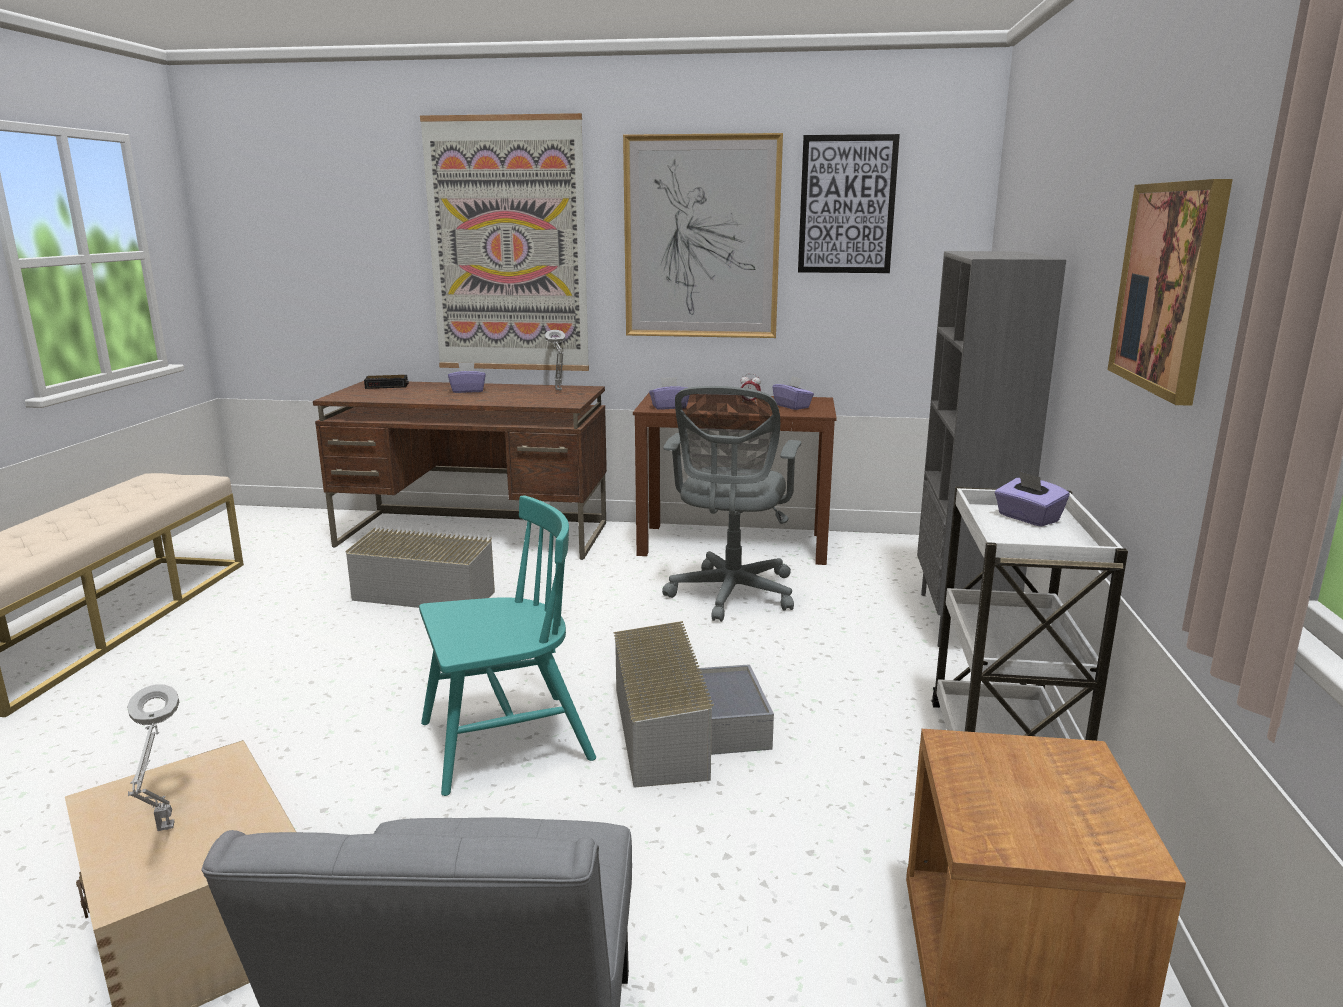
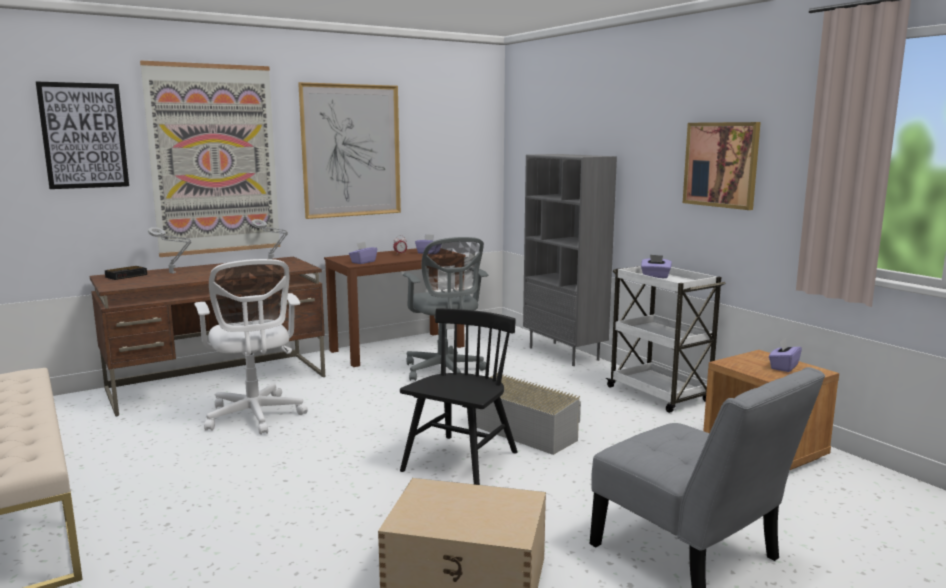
camera: 40 degrees left, 5 degrees down
grey table lamp [127,684,179,831] -> grey table lamp moved to [148,227,191,274]
grey storage box [345,528,495,608] -> white office chair [194,259,308,435]
turquoise chair [419,495,596,796] -> black chair [400,308,518,485]
purple tissue box [448,362,486,393] -> purple tissue box moved to [769,338,802,372]
picture [798,134,900,273] -> picture moved to [36,82,129,189]

